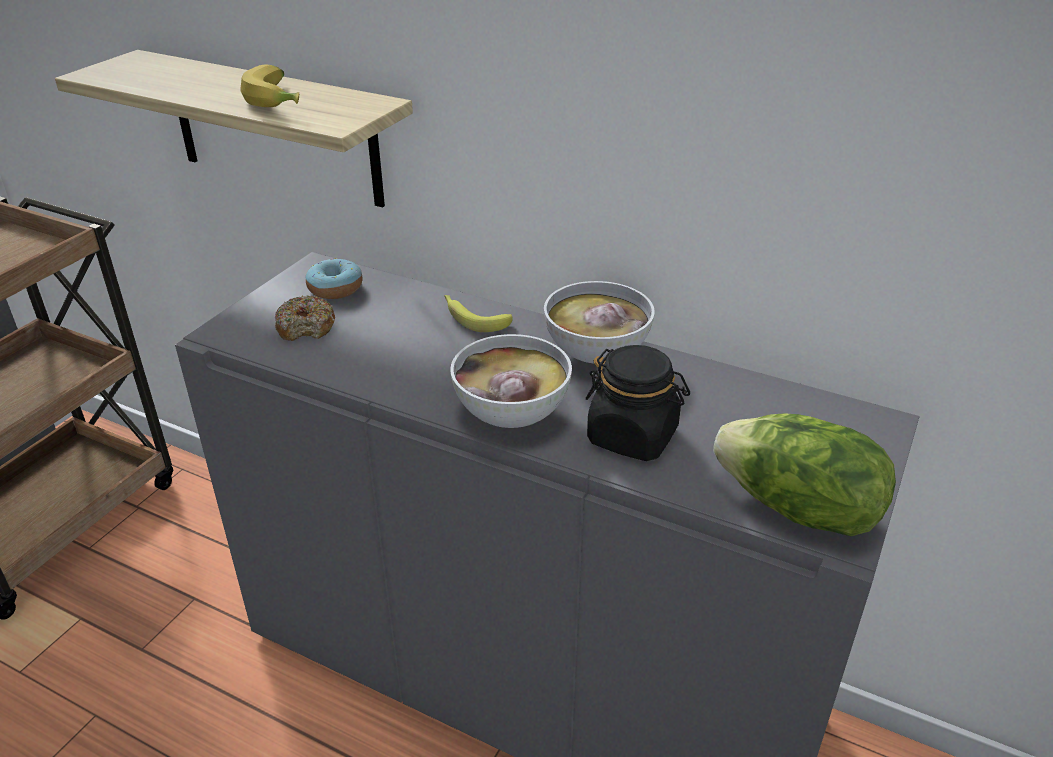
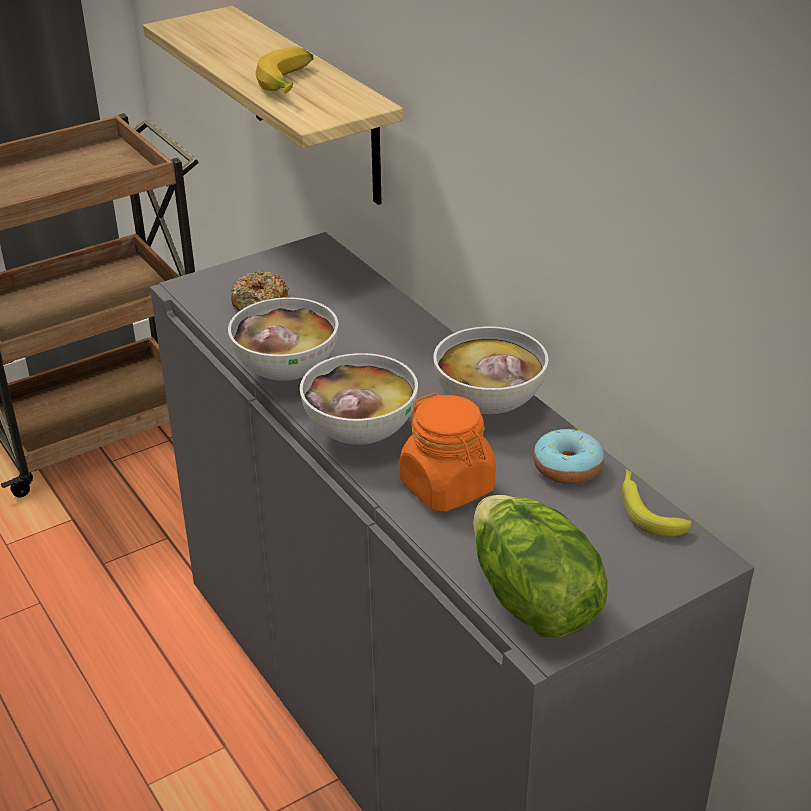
camera: 30 degrees right, 0 degrees up
donut [306,258,363,299] -> donut moved to [533,429,604,484]
banana [444,295,513,332] -> banana moved to [622,469,692,537]
black jar [586,345,690,461] -> orange jar [400,393,496,512]
none -> bowl [228,297,338,381]

